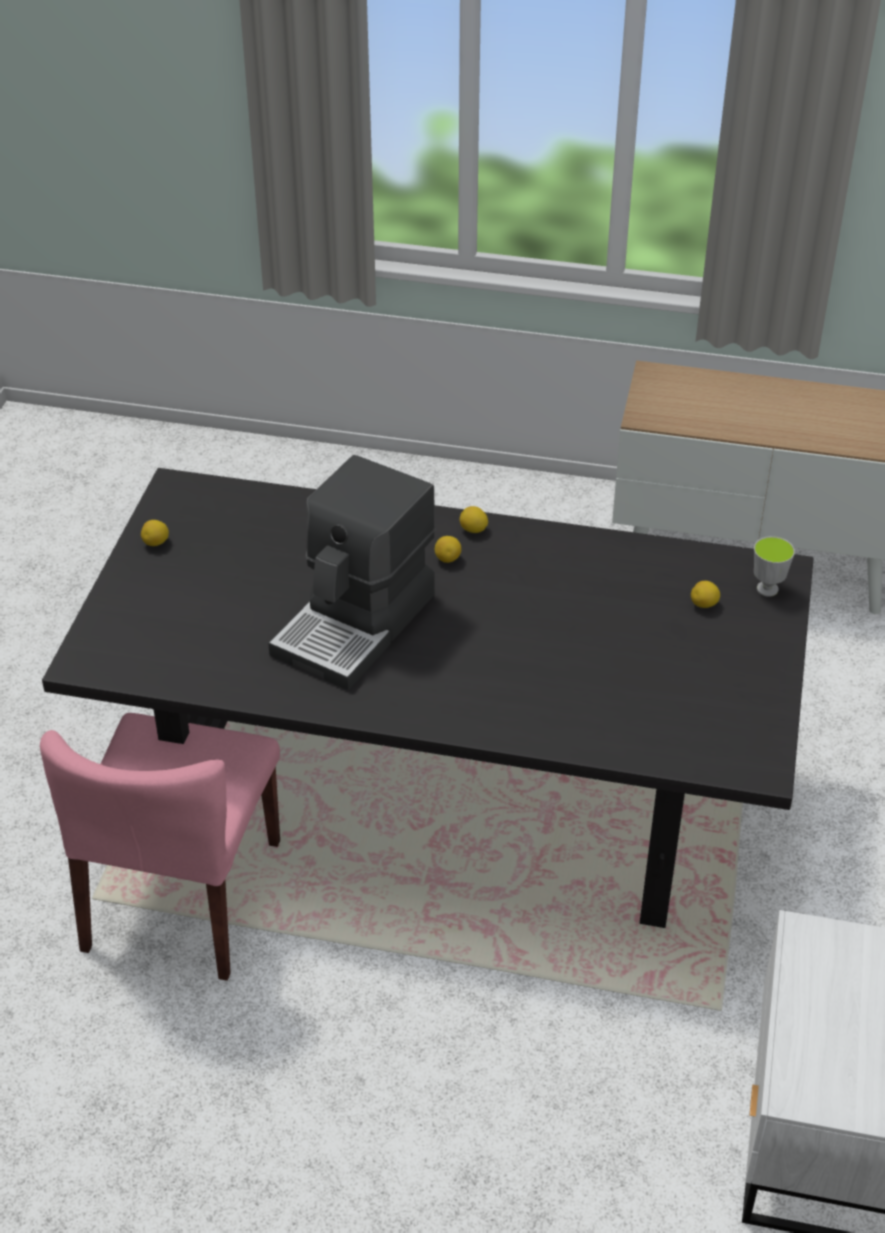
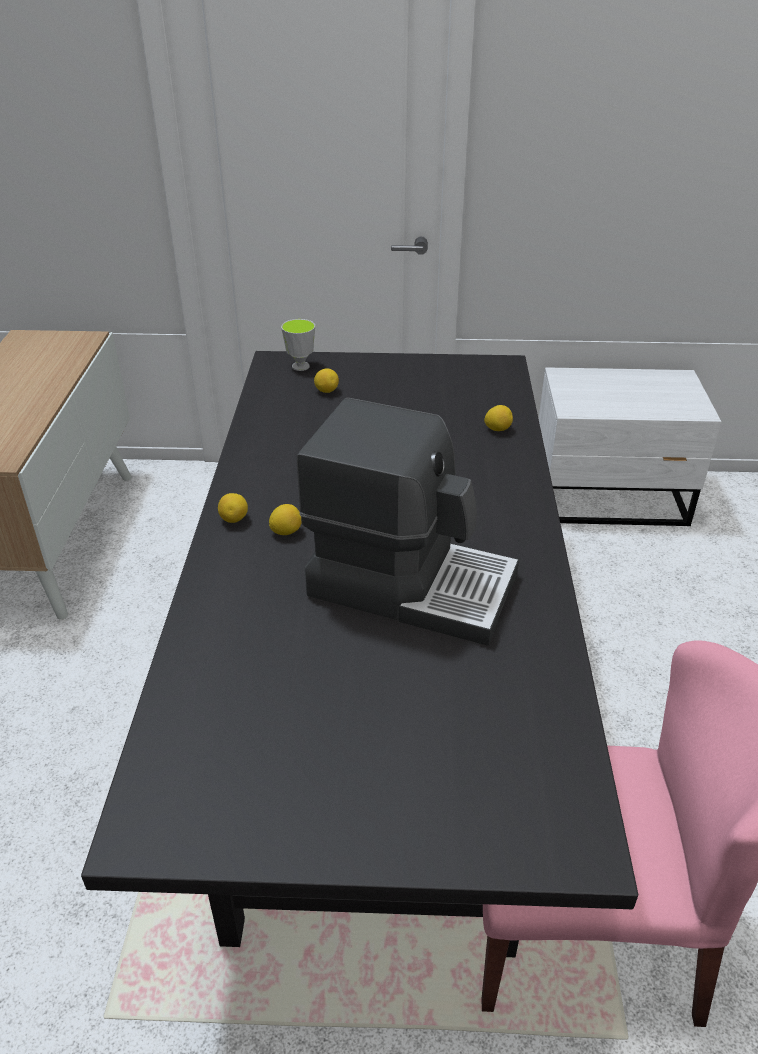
camera: 100 degrees left, 5 degrees down
lemon [141,520,169,546] -> lemon moved to [484,405,513,431]

